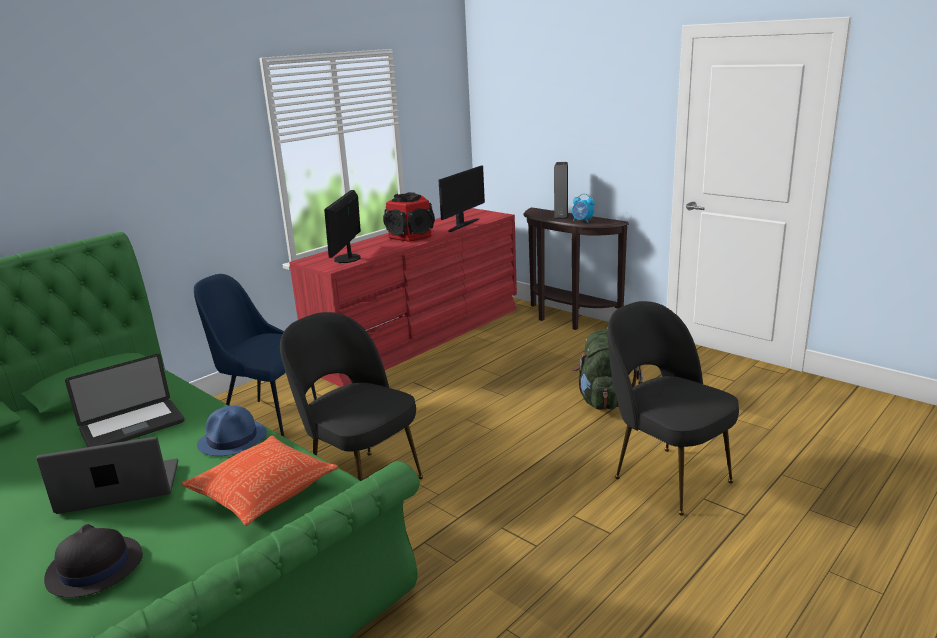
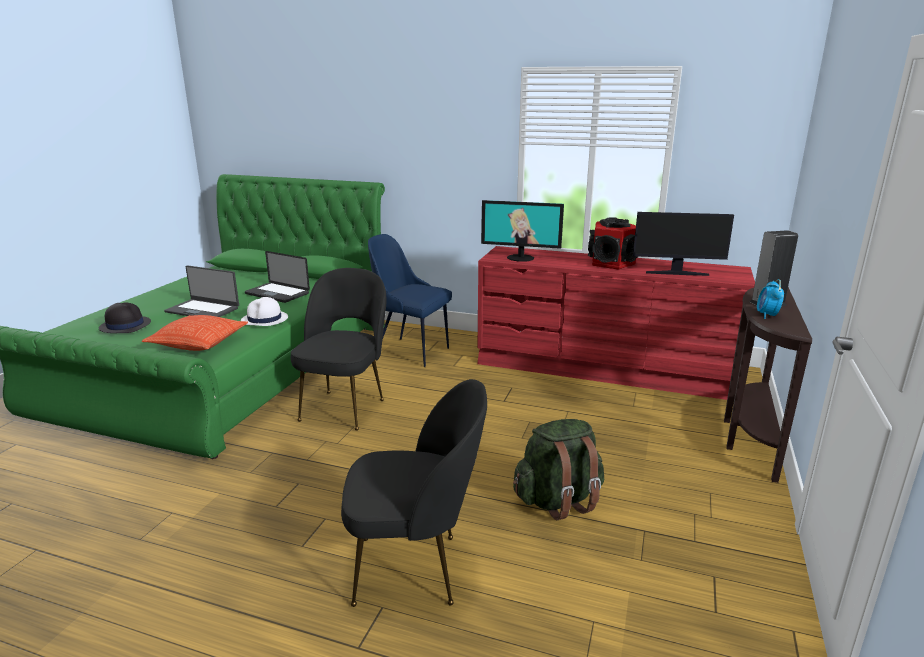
camera: 65 degrees right, 0 degrees up
laptop [36,437,178,514] -> laptop turned 150 degrees clockwise [164,265,239,317]
blue chair [194,274,317,437] -> blue chair turned 60 degrees counterclockwise [368,234,452,367]
blue hat [197,406,267,456] -> white hat [241,297,288,326]
monitor [324,190,361,263] -> monitor turned 150 degrees counterclockwise [481,200,564,262]
black chair [607,301,739,516] -> black chair turned 60 degrees clockwise [341,379,487,607]

